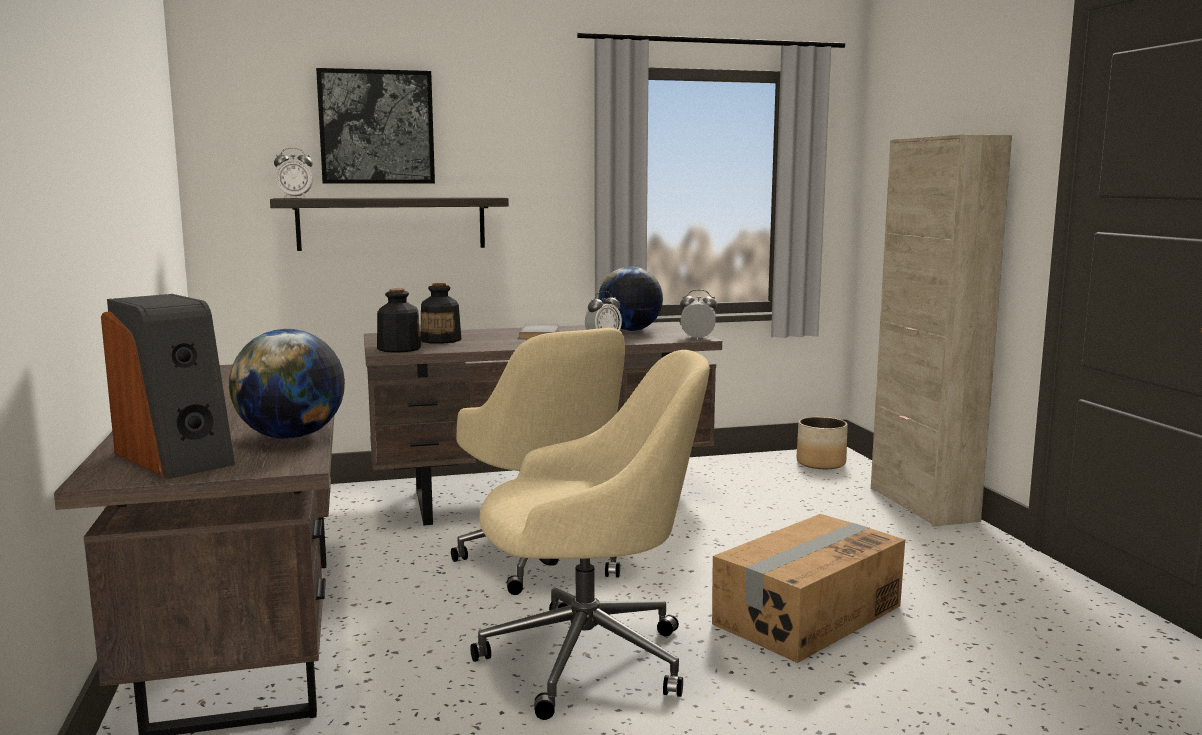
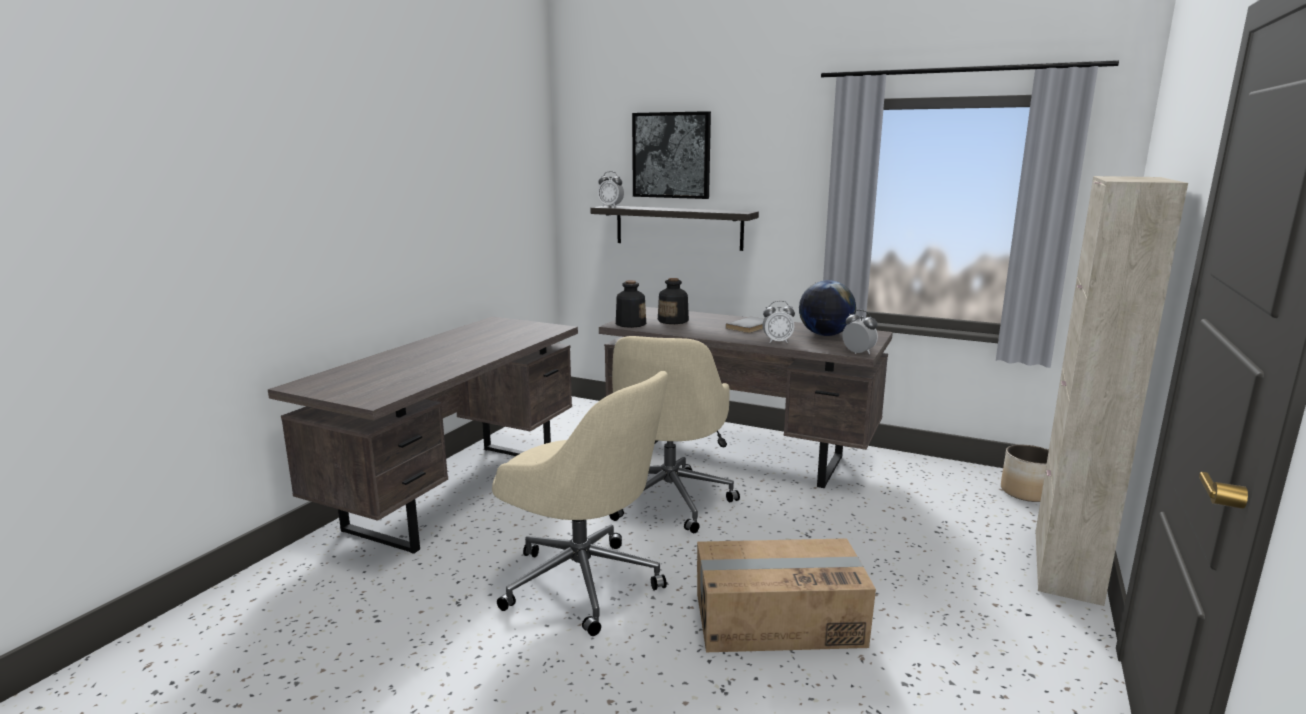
camera: 40 degrees right, 5 degrees up
speaker [101,294,235,479] -> none
globe [229,329,345,439] -> none

